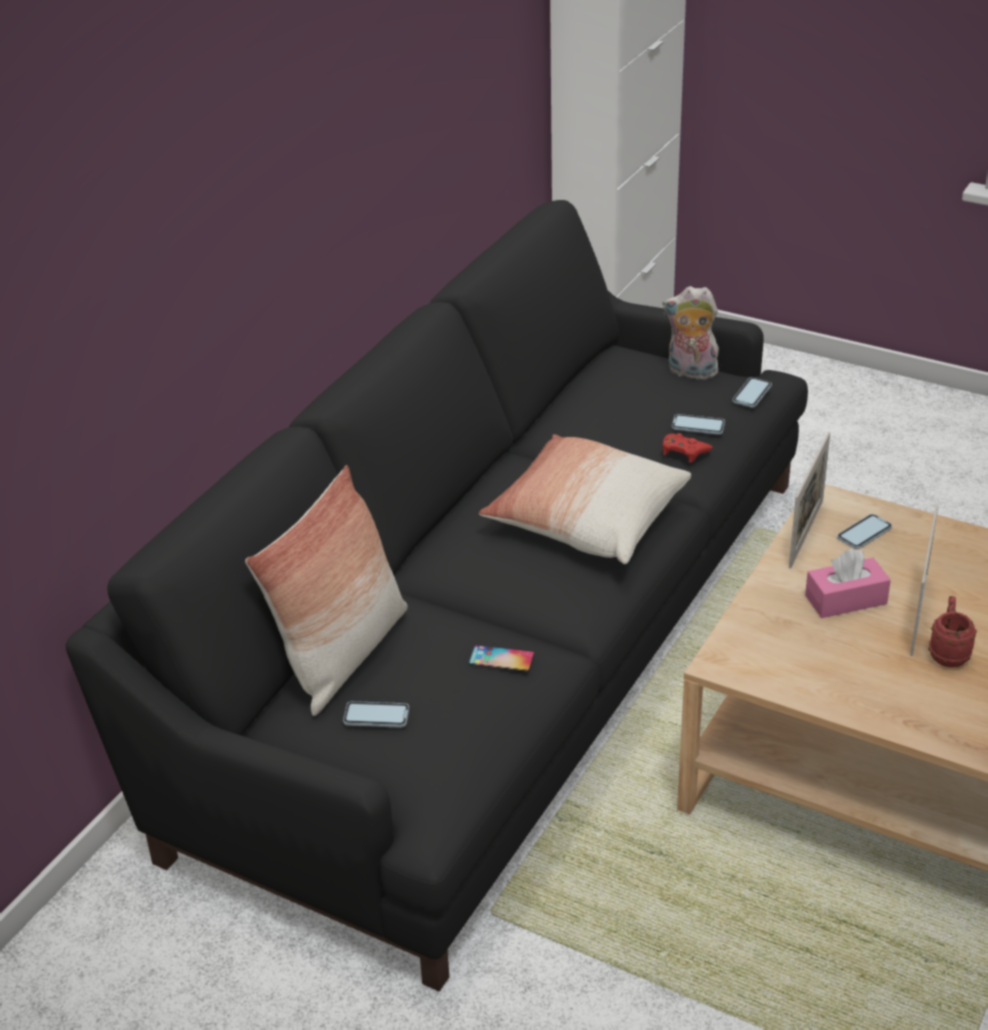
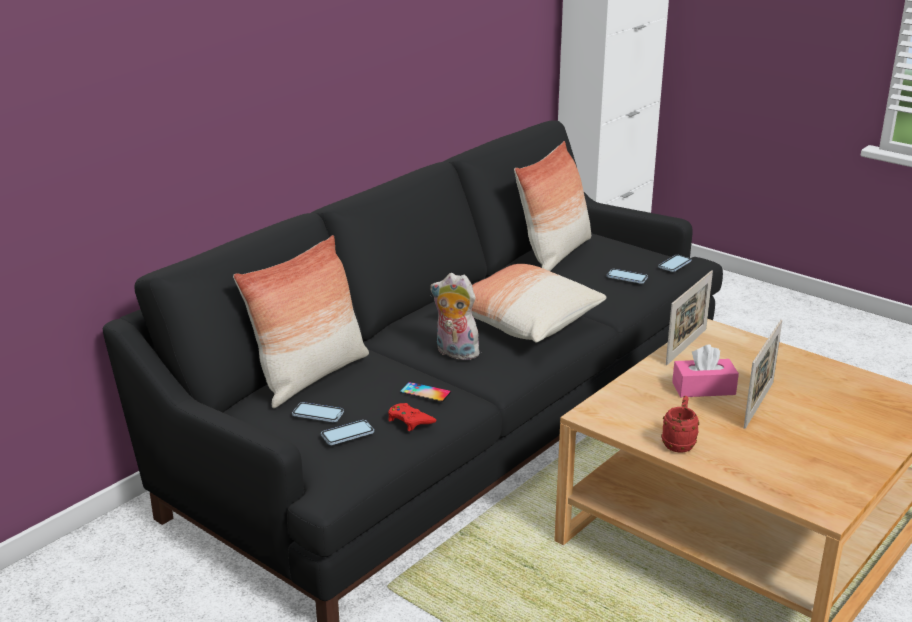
camera: 10 degrees right, 10 degrees down
red game controller [662,433,713,463] -> red game controller moved to [388,403,436,431]
plush toy [663,286,721,380] -> plush toy moved to [430,273,483,360]
phone [837,514,892,549] -> phone moved to [321,420,374,445]
red mug [928,596,977,668] -> red mug moved to [661,396,699,453]
none -> pillow [514,141,591,271]

